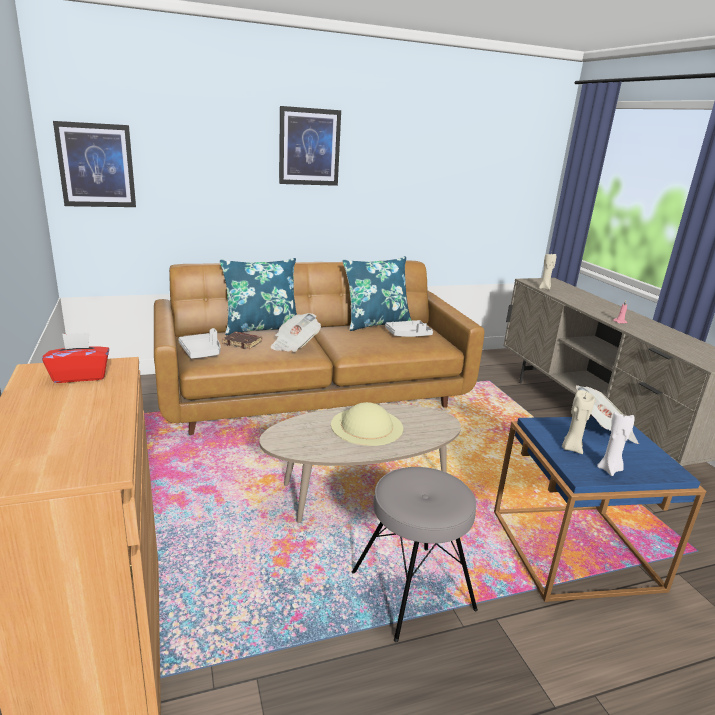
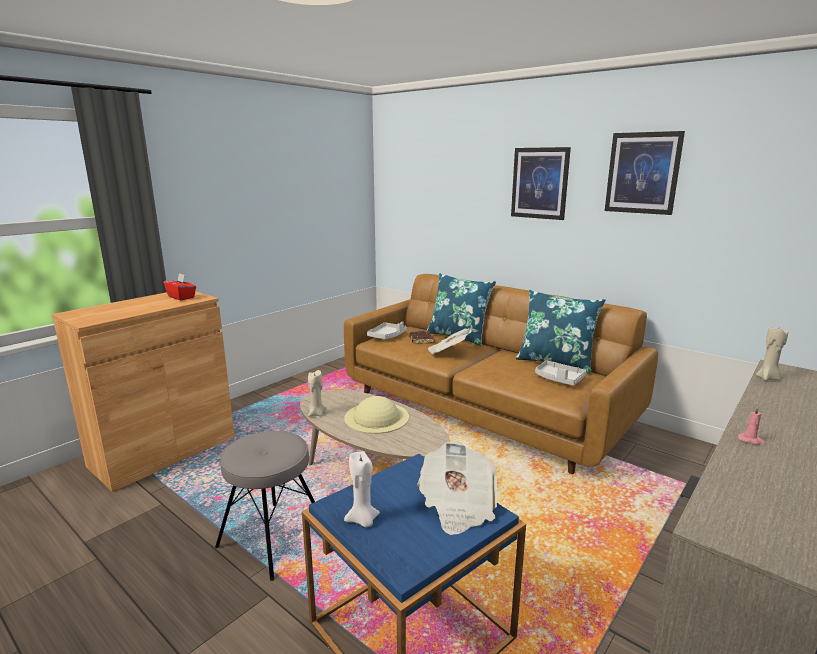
camera: 60 degrees right, 5 degrees down
picture [53,121,136,207] -> picture moved to [605,131,685,215]
beige candle [562,390,595,454] -> beige candle moved to [308,370,327,416]

